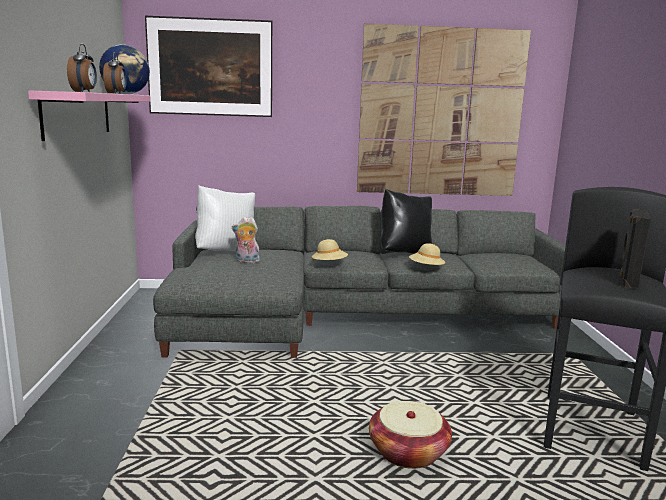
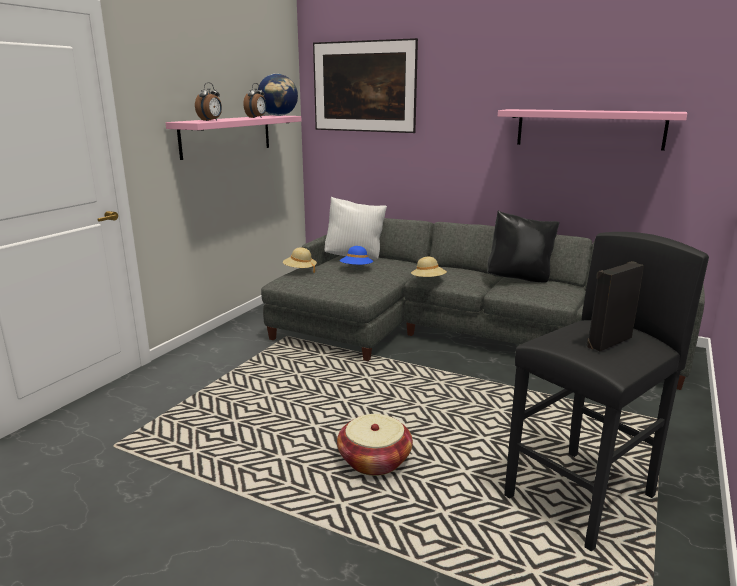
camera: 30 degrees right, 5 degrees up
plush toy [232,217,261,263] -> blue hat [340,246,373,265]
picture [357,23,531,196] -> pink shelf [498,109,687,151]
beige hat [409,243,445,269] -> beige hat moved to [283,247,317,273]

